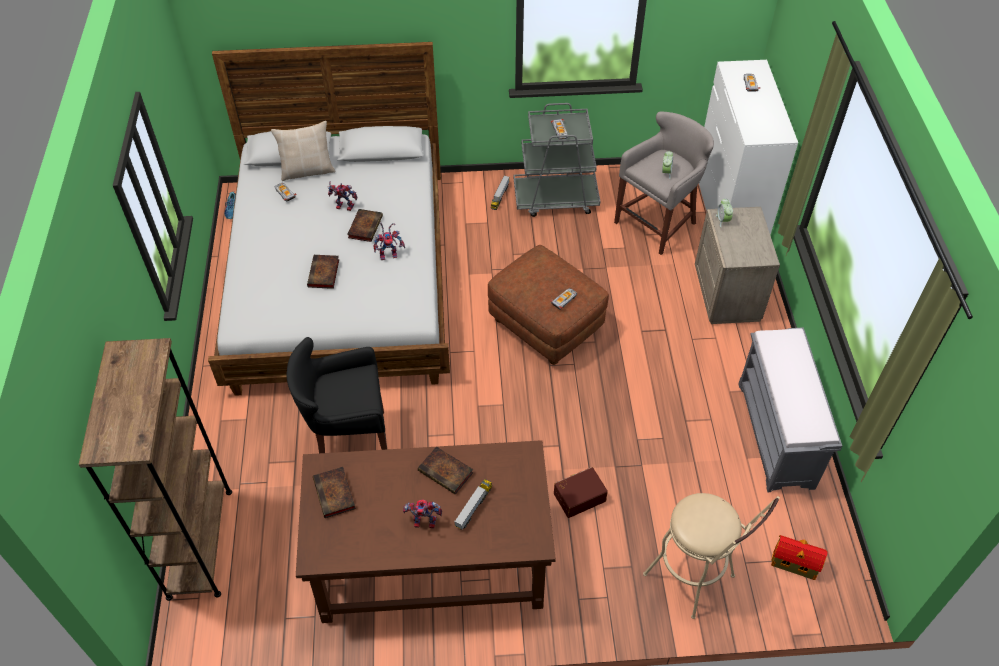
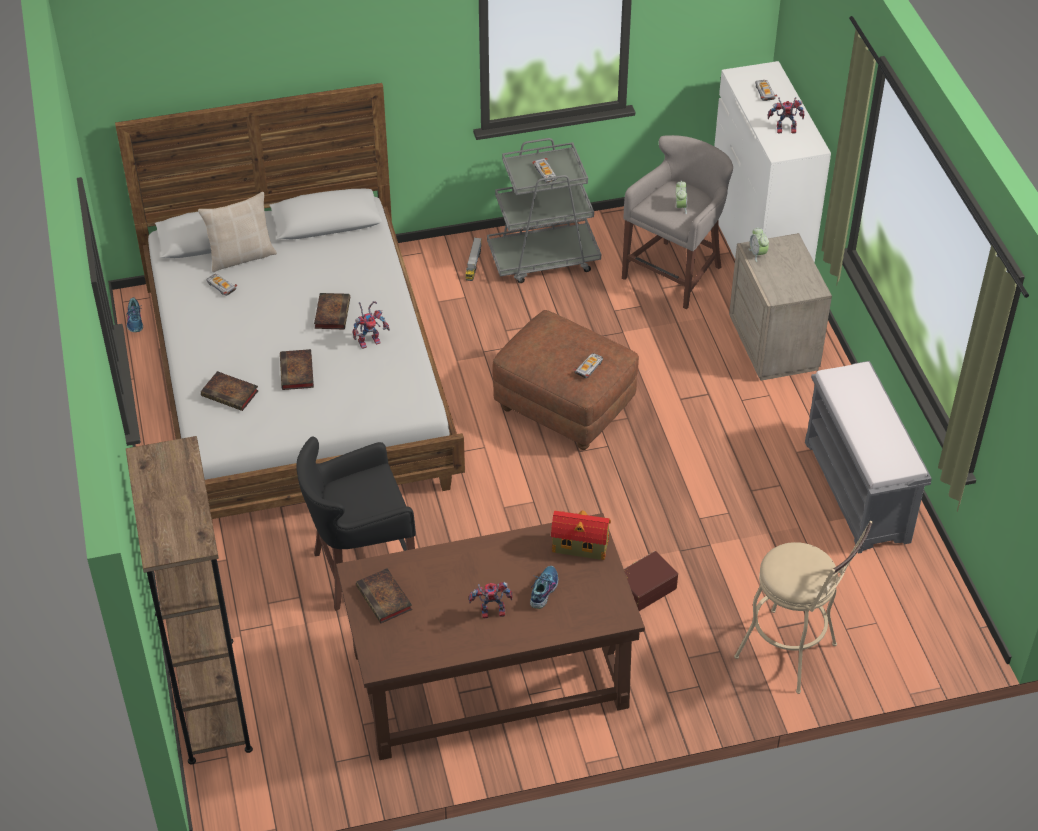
camera: 10 degrees left, 5 degrees down
toy robot [328,181,358,211] -> toy robot moved to [767,97,804,134]
book [418,446,473,494] -> book moved to [201,371,259,411]
toy truck [454,479,492,530] -> shoe [530,566,558,609]
toy house [771,535,828,580] -> toy house moved to [551,510,611,560]

